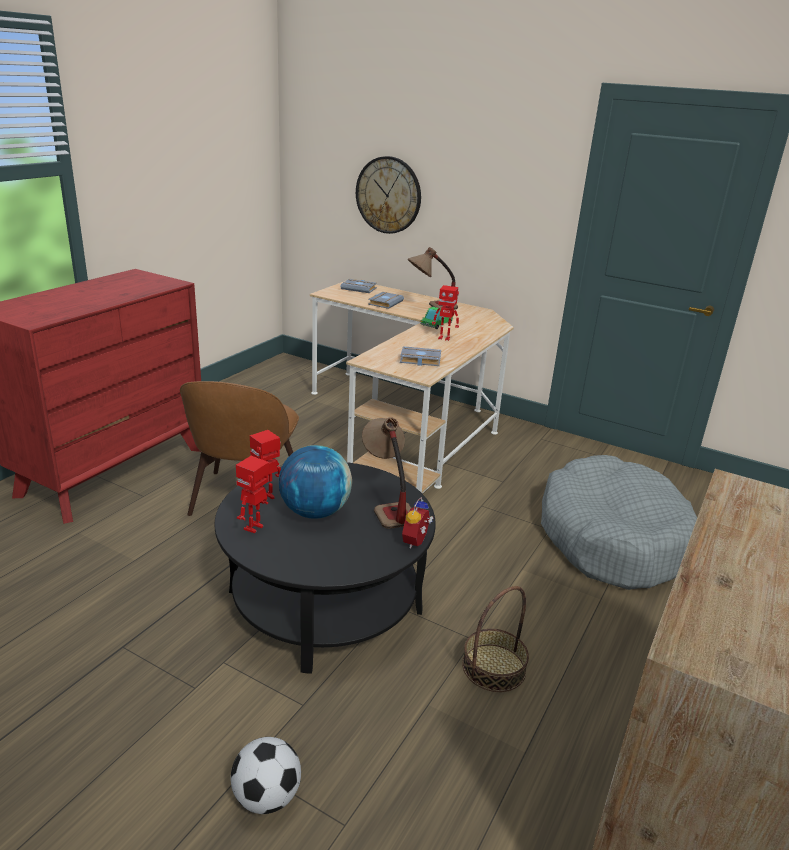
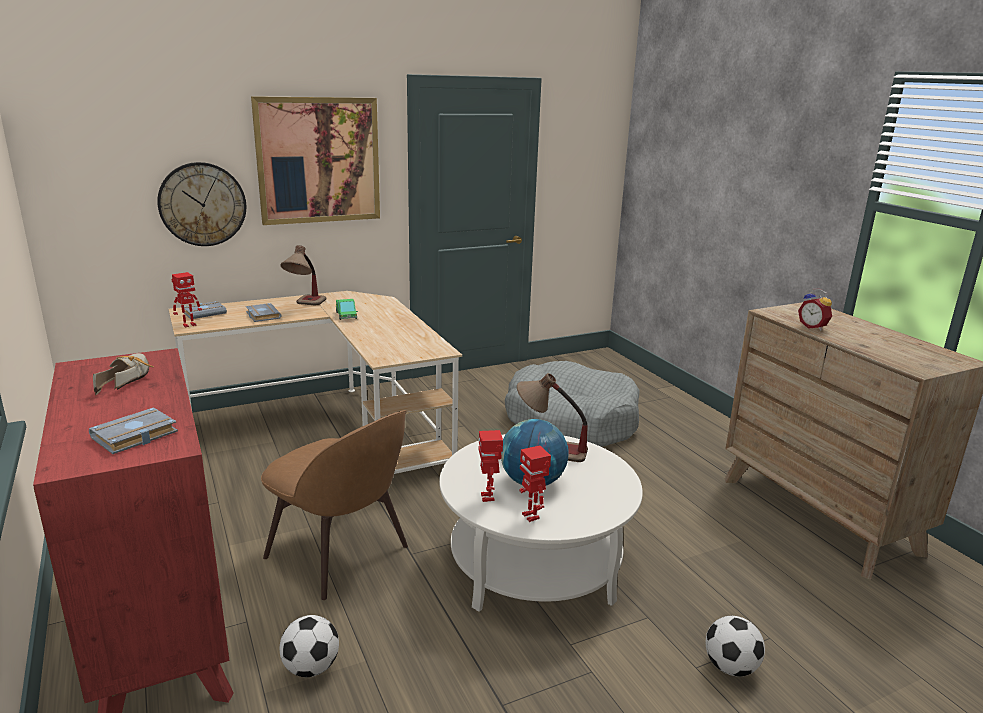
camera: 55 degrees left, 5 degrees down
black coffee table [215,462,436,674] -> white coffee table [439,434,643,612]
grey book [400,346,441,366] -> grey book moved to [89,407,178,454]
alarm clock [402,497,434,549] -> alarm clock moved to [798,289,832,331]
toy robot [432,285,459,341] -> toy robot moved to [172,272,202,328]
basket [462,586,529,692] -> none
none -> shoe [93,353,153,396]
none -> picture [251,96,380,225]
none -> football [280,615,339,677]

